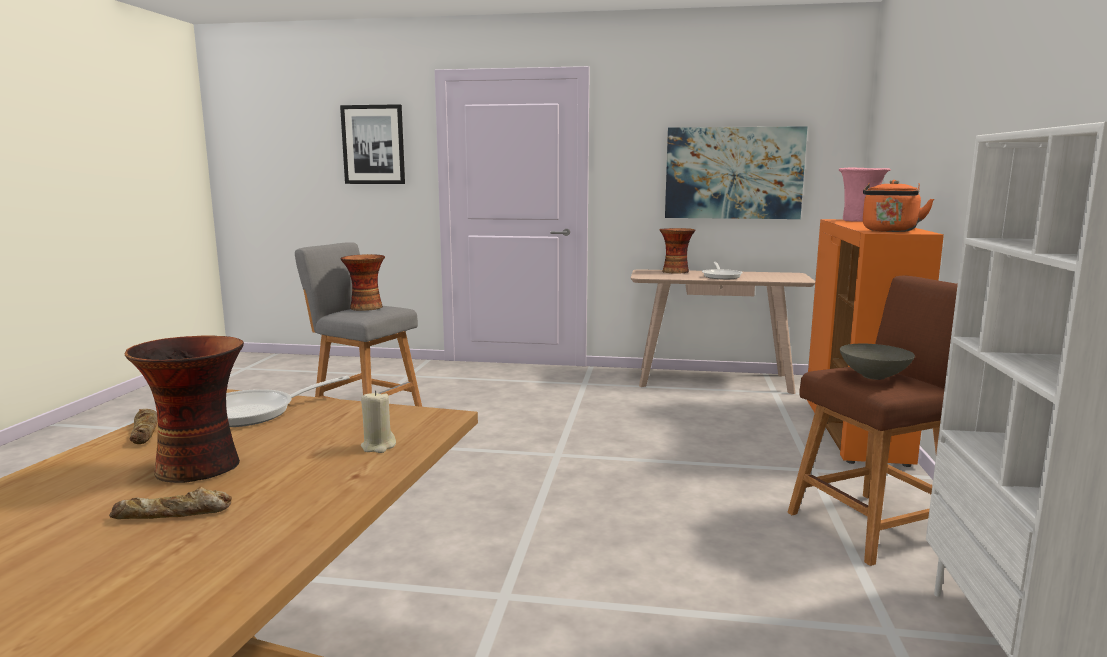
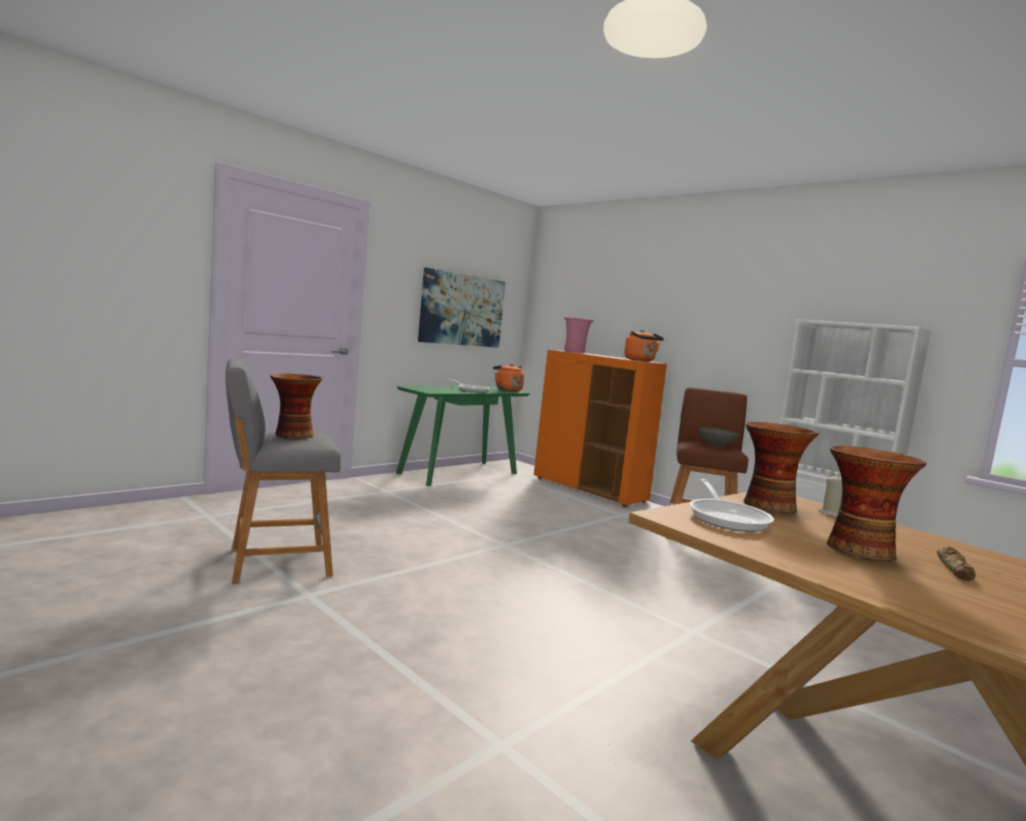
camera: 55 degrees left, 5 degrees down
bread [129,409,158,444] -> none
picture [340,104,405,184] -> none
beige console table [631,269,815,394] -> green console table [396,386,530,486]
vase [659,228,695,274] -> vase moved to [744,422,819,514]
none -> orange kettle [493,364,524,392]

